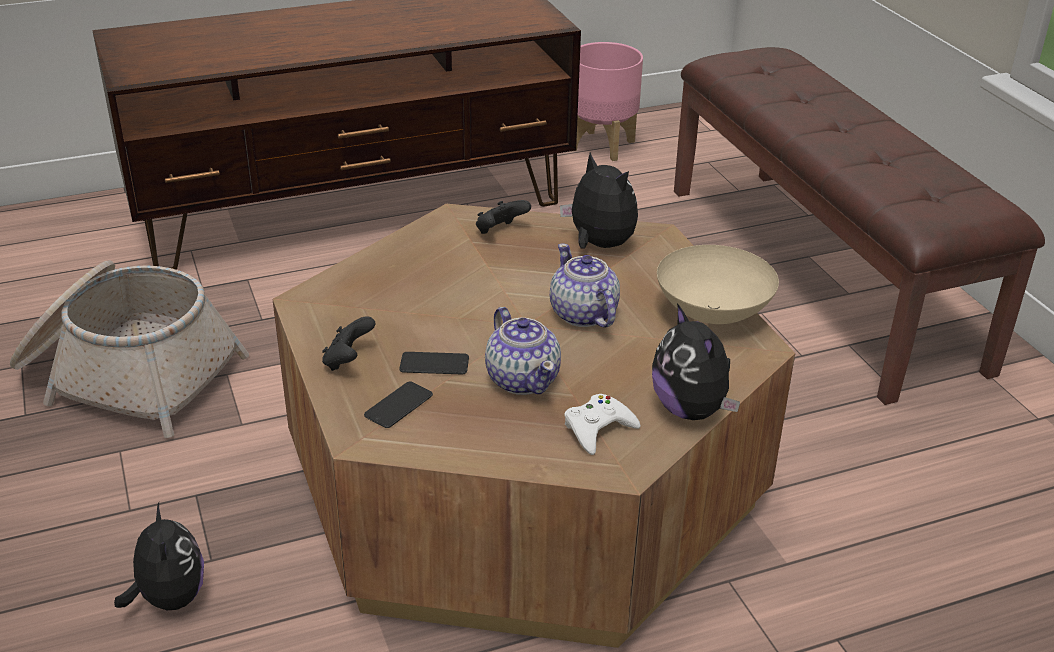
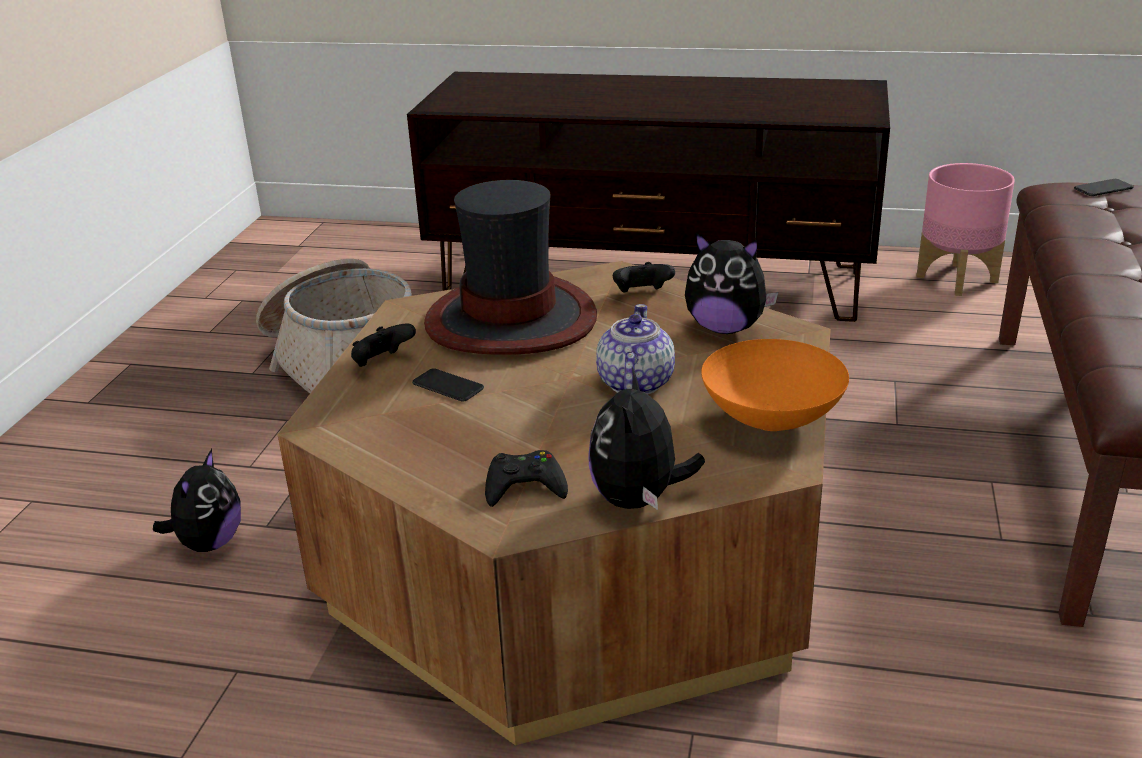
camera: 35 degrees right, 5 degrees down
phone [364,381,433,428] -> phone moved to [1074,179,1134,196]
teapot [485,307,561,395] -> none
plush toy [560,153,638,248] -> plush toy turned 120 degrees clockwise [685,232,778,334]
white game controller [565,394,640,455] -> black game controller [485,450,568,507]
beige bowl [657,245,779,324] -> orange bowl [701,339,849,431]
none -> hat [424,180,597,355]

